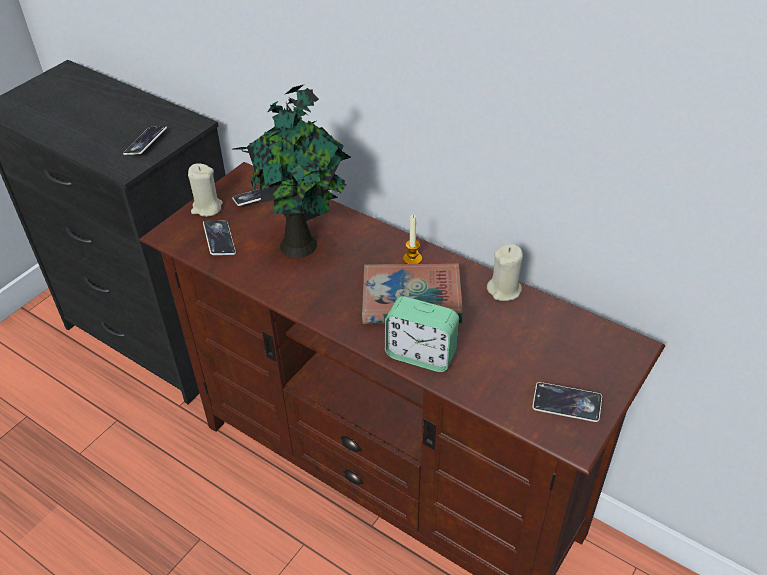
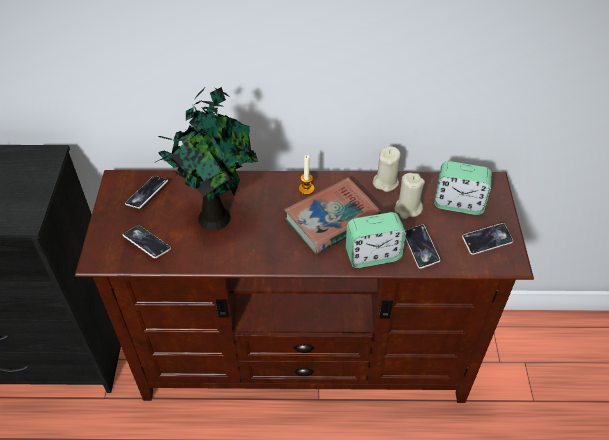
camera: 35 degrees left, 5 degrees up
phone [123,126,167,155] -> phone moved to [405,225,440,269]
beige candle [188,164,223,217] -> beige candle moved to [394,173,425,219]
none -> alarm clock [434,161,492,215]

